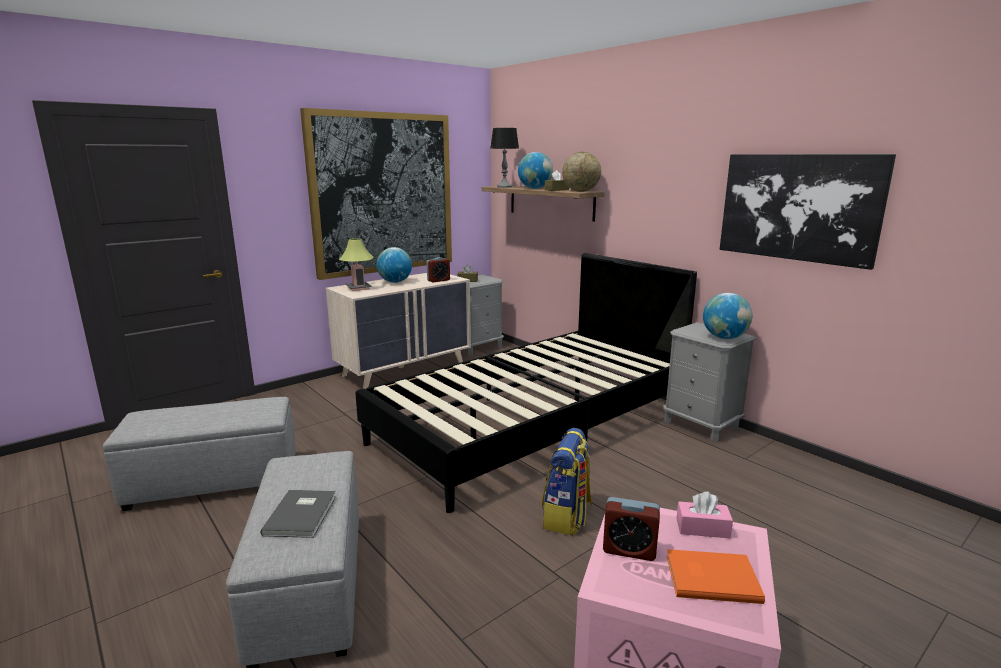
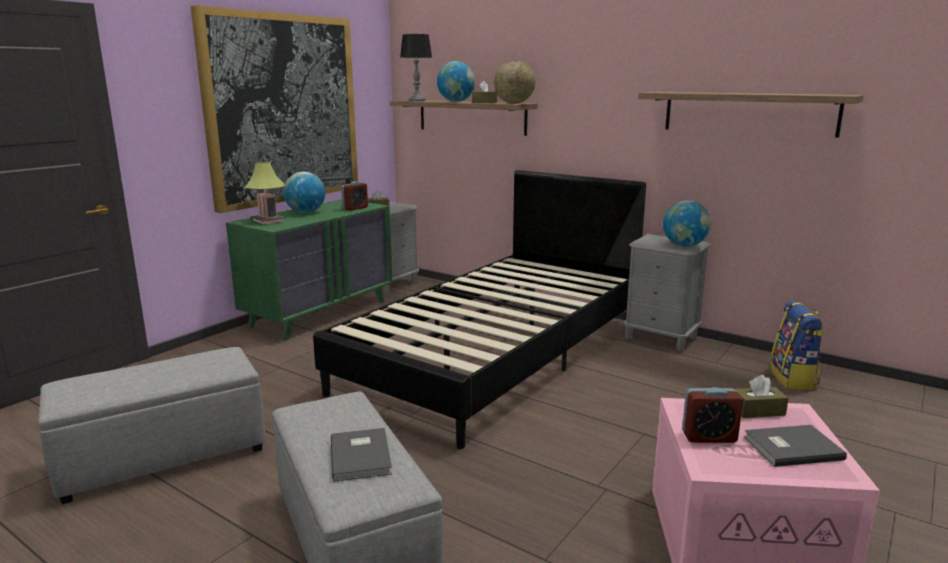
camera: 15 degrees left, 0 degrees up
beige dresser [326,273,471,389] -> green dresser [226,199,392,340]
backpack [542,428,592,536] -> backpack moved to [770,301,824,390]
orange book [667,549,765,604] -> grey book [744,425,847,467]
pink tissue box [676,492,733,538] -> brown tissue box [735,375,789,418]
picture [720,154,896,270] -> shelf [638,92,864,138]

